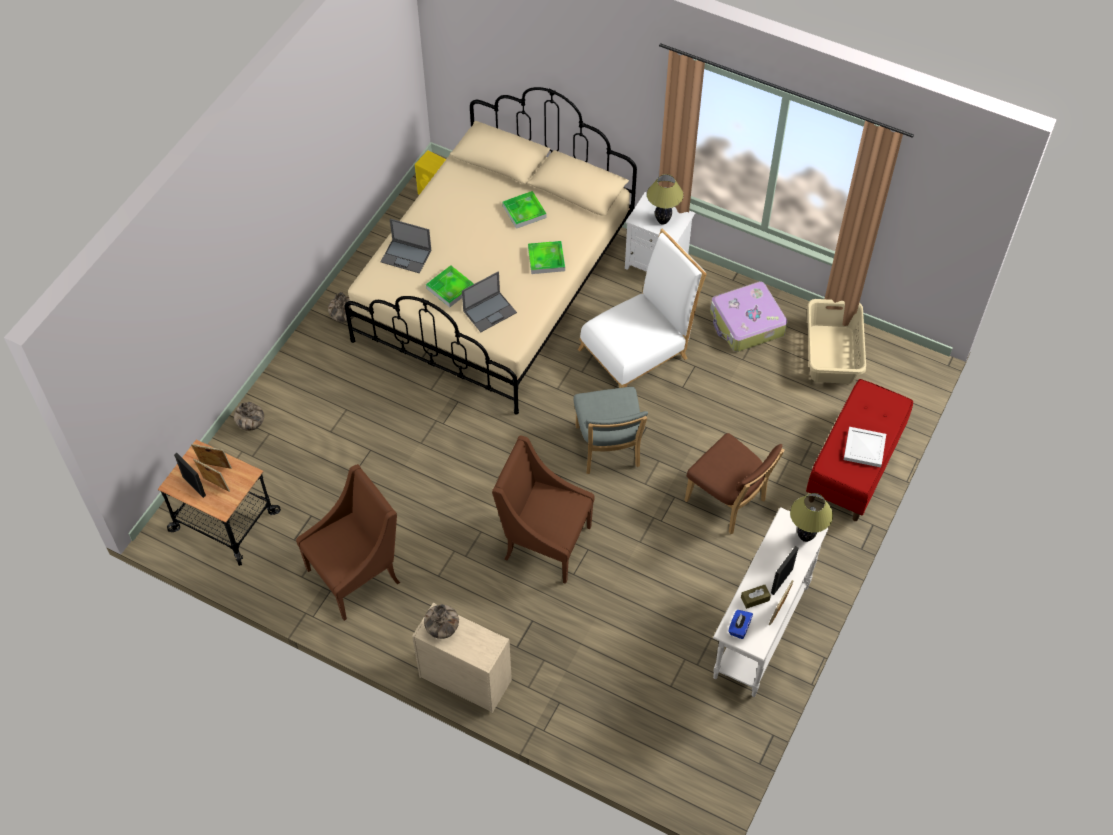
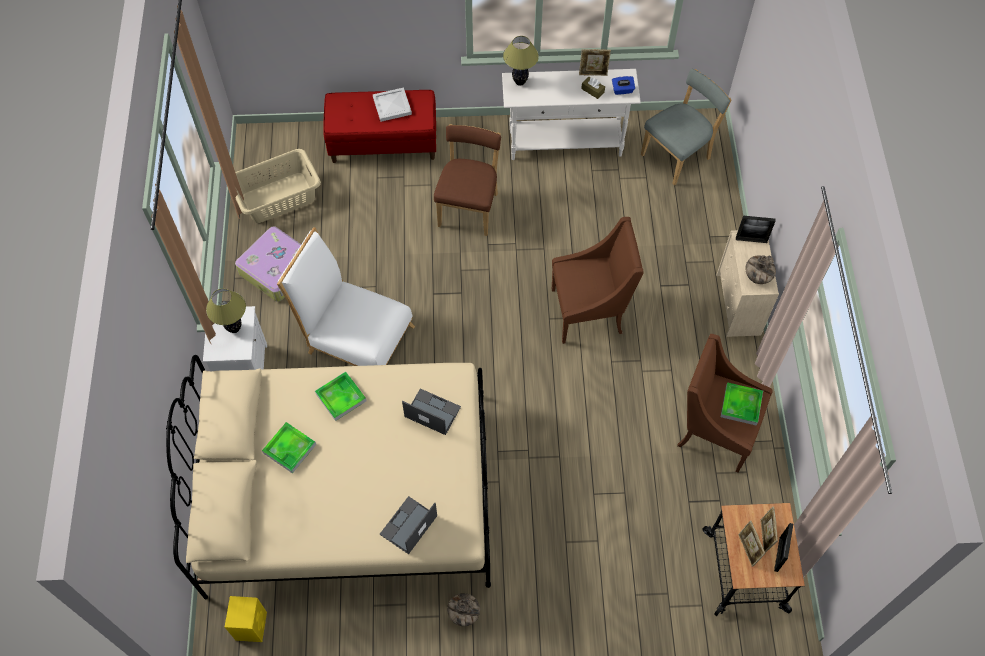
camera: 120 degrees left, 5 degrees up
vase [234,402,264,431] -> none
laptop [381,219,432,273] -> laptop turned 135 degrees counterclockwise [380,496,437,554]
tray [426,265,474,307] -> tray moved to [721,382,763,426]
brown armchair [492,436,595,584] -> brown armchair turned 90 degrees counterclockwise [552,217,644,344]
grey chair [574,387,648,474] -> grey chair moved to [641,69,731,186]
picture frame [771,546,798,595] -> picture frame moved to [736,216,776,243]

